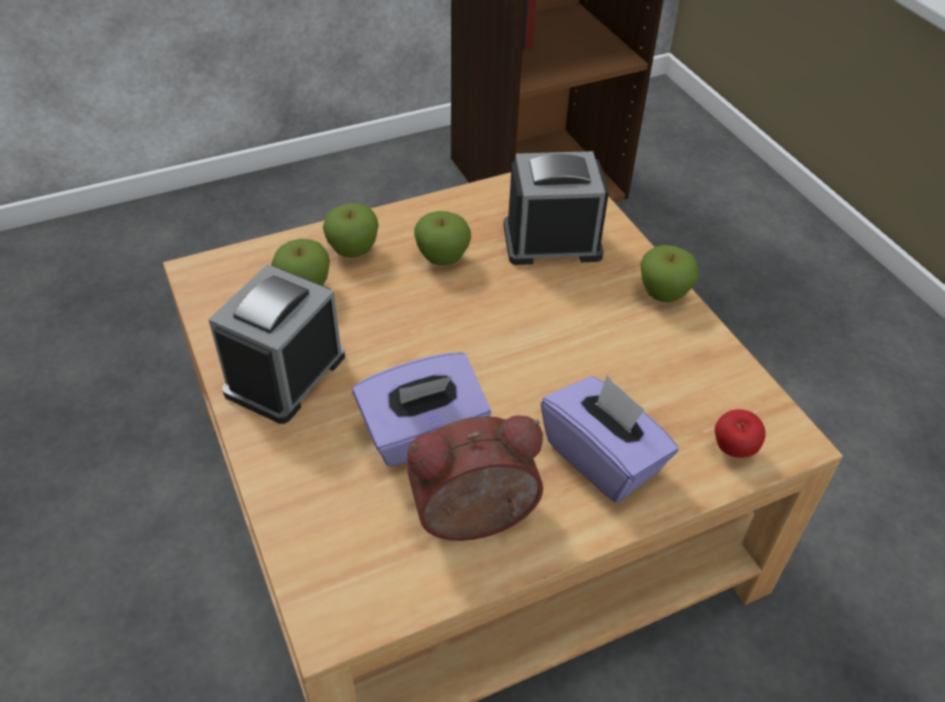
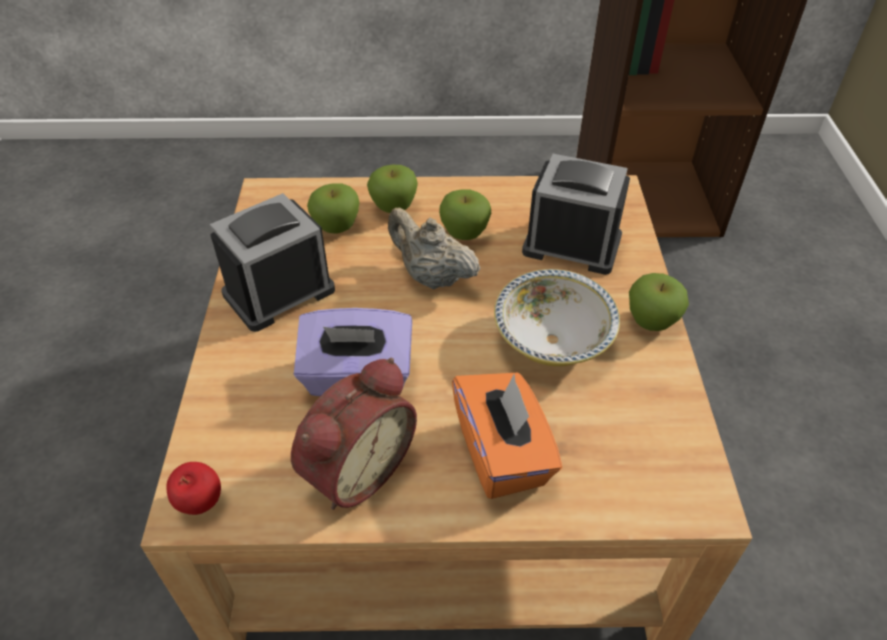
camera: 25 degrees right, 0 degrees up
alarm clock [407,415,543,541] -> alarm clock turned 120 degrees clockwise [291,357,417,510]
purple tissue box [541,375,678,502] -> orange tissue box [452,373,562,499]
apple [715,409,766,458] -> apple moved to [166,462,221,515]
none -> beige teapot [388,208,480,289]
none -> bowl [494,269,620,366]

